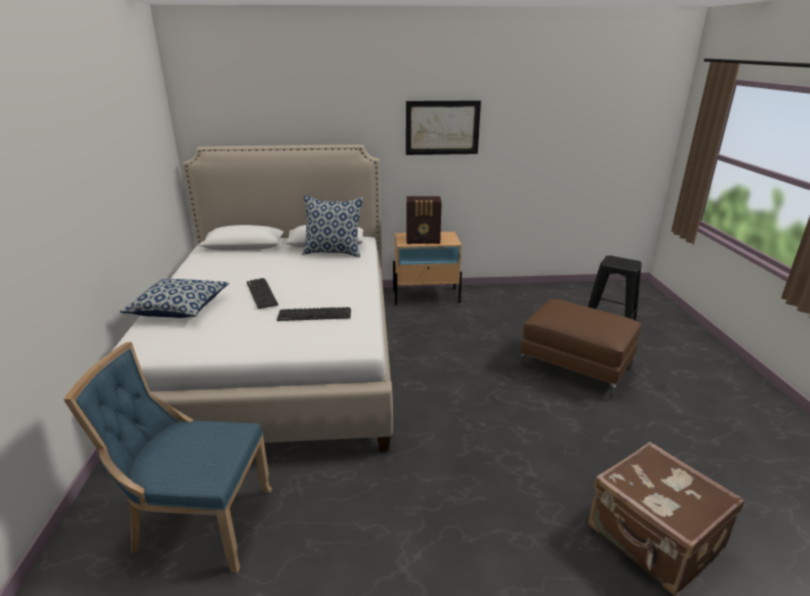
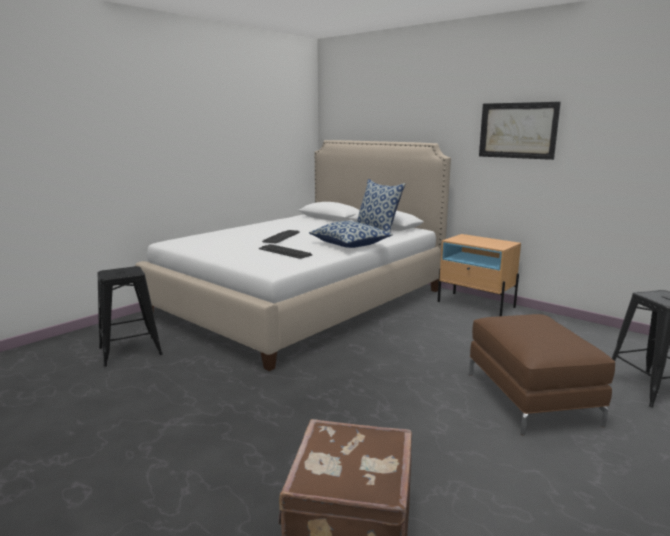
camera: 45 degrees right, 10 degrees down
blue chair [64,342,272,573] -> black stool [97,266,163,367]
pillow [120,279,229,318] -> pillow moved to [309,221,393,248]
radio [407,196,442,244] -> none

